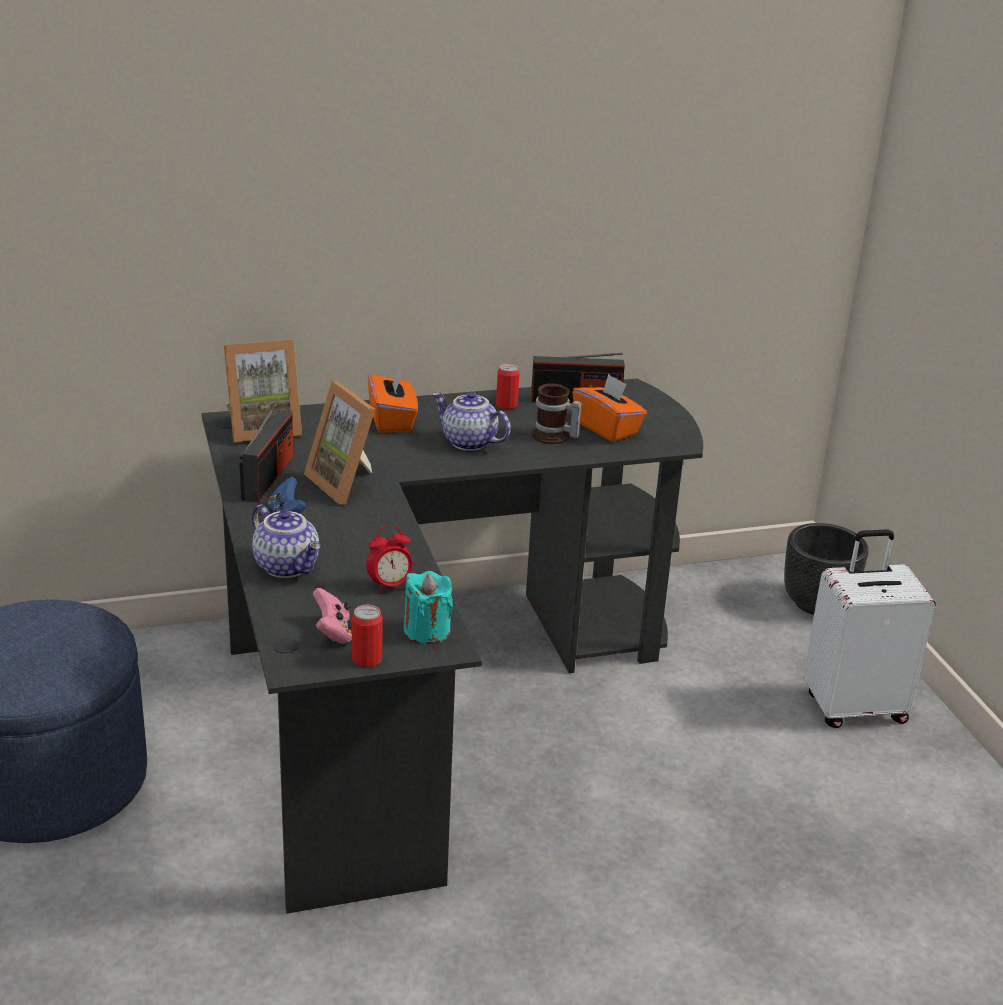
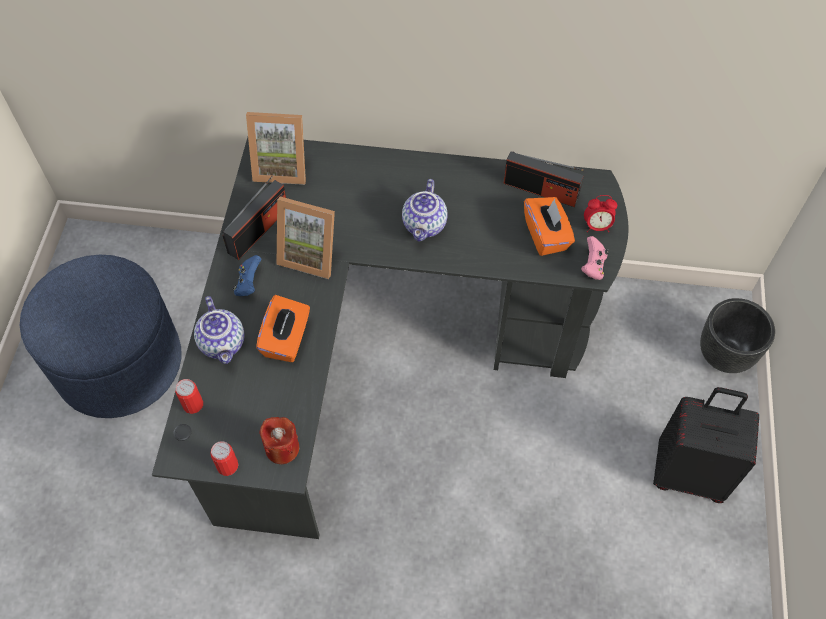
camera: 25 degrees right, 30 degrees up
picture frame [304,381,375,505] -> picture frame turned 60 degrees counterclockwise [277,197,335,279]
pink game controller [313,588,352,644] -> pink game controller moved to [581,236,609,280]
alarm clock [366,525,413,593] -> alarm clock moved to [584,195,617,232]
orange tissue box [368,366,418,433] -> orange tissue box moved to [256,295,310,362]
turquoise candle [404,571,453,644] -> red candle [259,417,299,464]
teapot [432,391,511,451] -> teapot turned 135 degrees counterclockwise [402,179,447,242]
can [496,363,520,409] -> can moved to [175,379,203,414]
mug [532,383,581,444] -> none
white suitcase [803,529,936,728] -> black suitcase [653,387,759,503]

